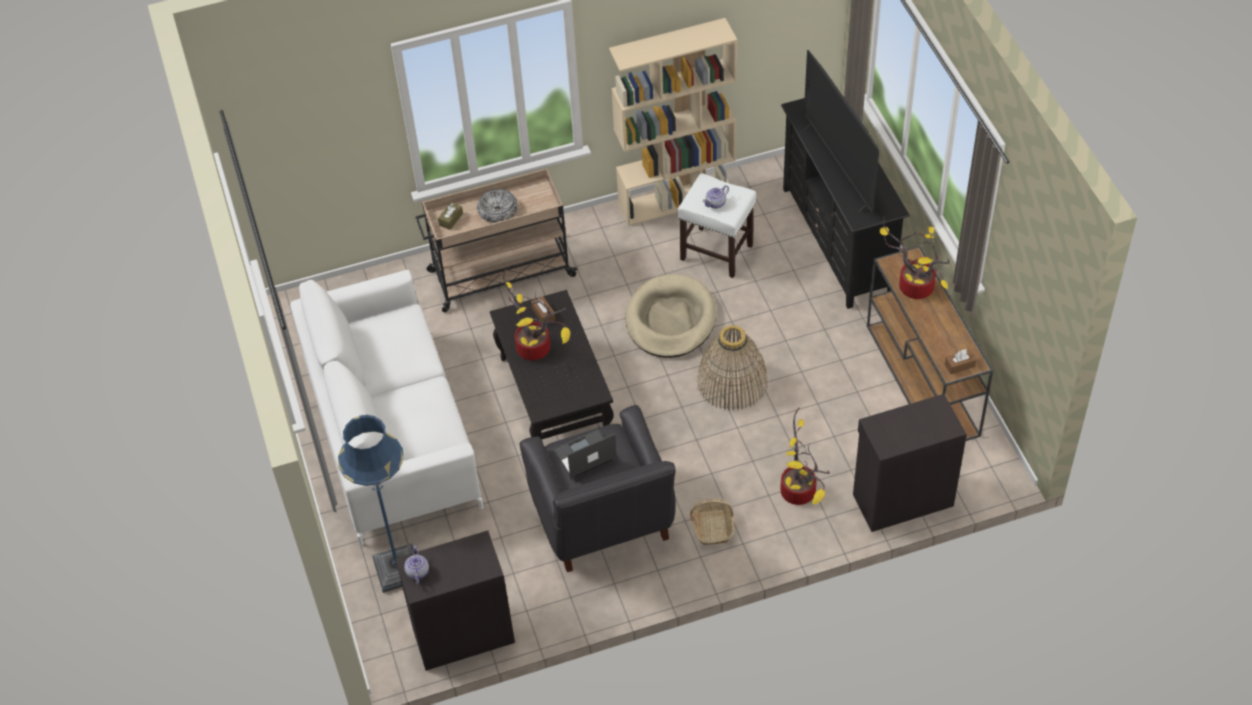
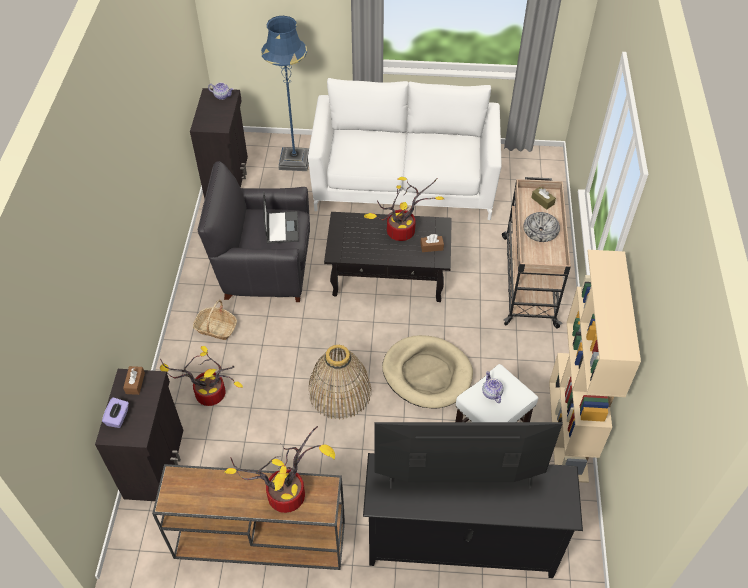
camera: 110 degrees right, 0 degrees up
brown tissue box [945,349,976,374] -> brown tissue box moved to [123,366,145,395]
none -> purple tissue box [102,397,129,428]

